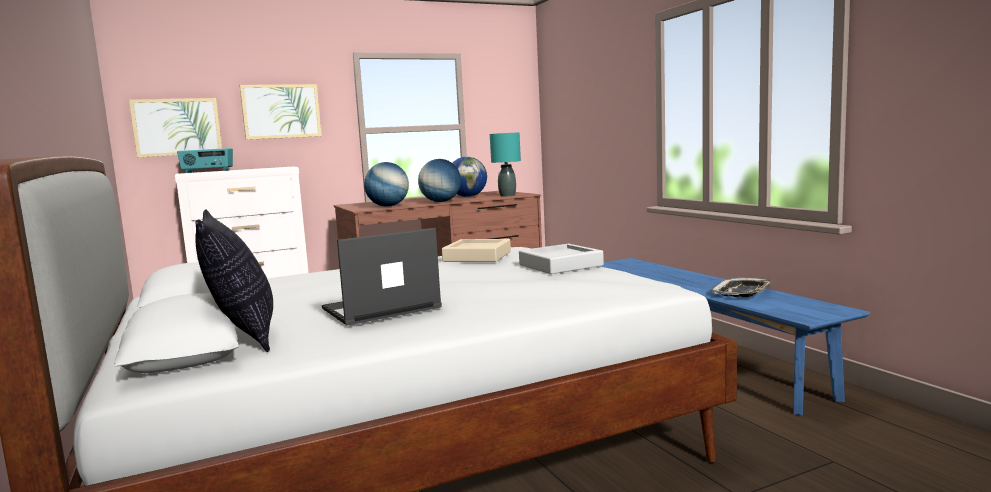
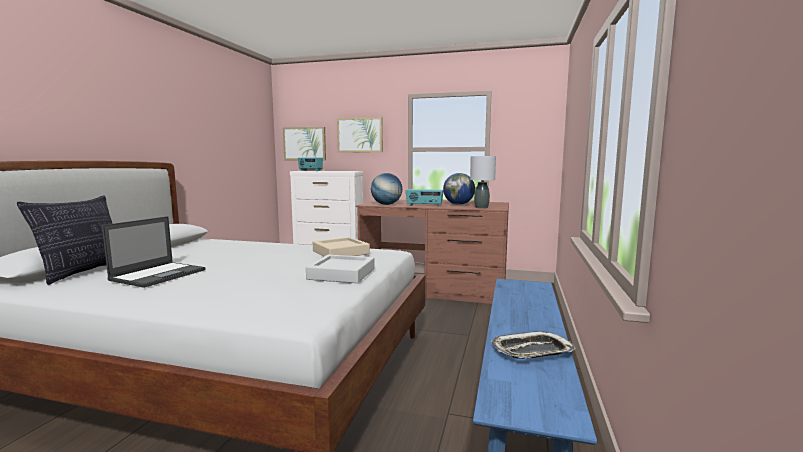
camera: 40 degrees right, 0 degrees up
laptop [322,228,442,326] -> laptop turned 105 degrees clockwise [102,216,206,288]
globe [418,159,461,202] -> radio [406,189,444,207]
turquoise table lamp [490,132,521,197] -> grey table lamp [470,156,496,209]

